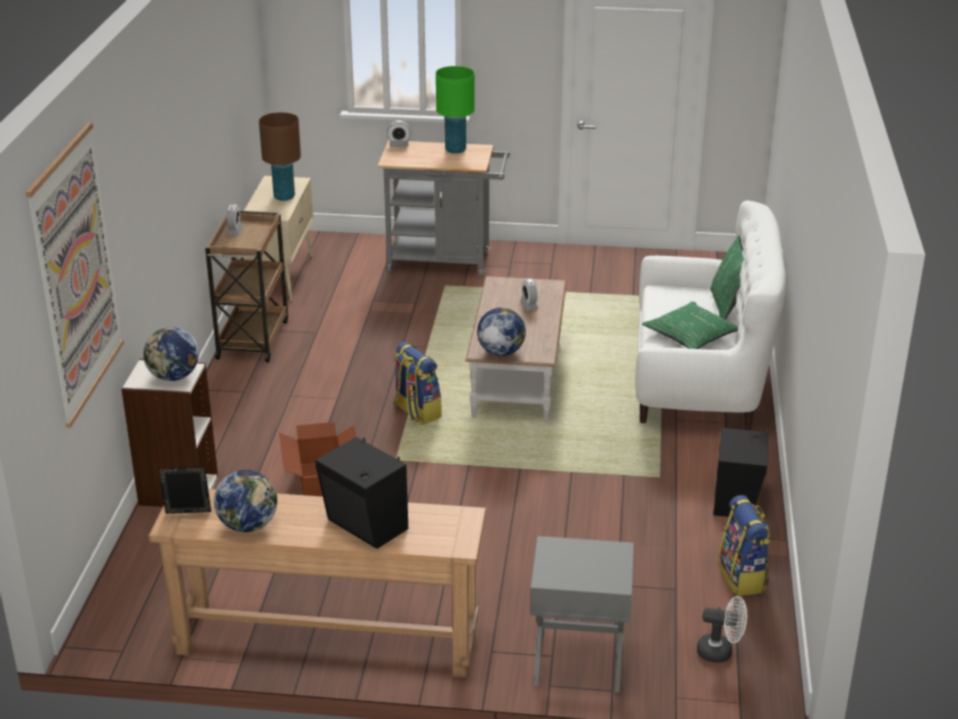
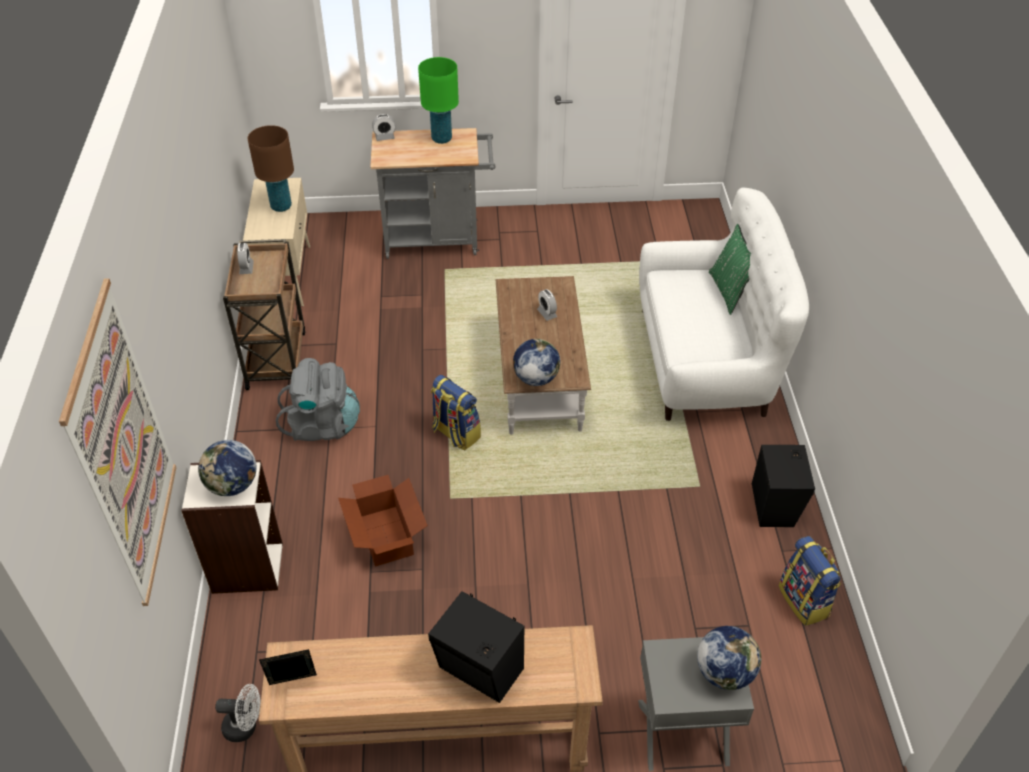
camera: 10 degrees left, 15 degrees up
globe [214,470,277,532] -> globe moved to [697,626,761,690]
green pillow [642,301,738,349] -> none
white fan [697,596,747,663] -> white fan moved to [215,684,261,742]
none -> grey backpack [276,358,360,441]

